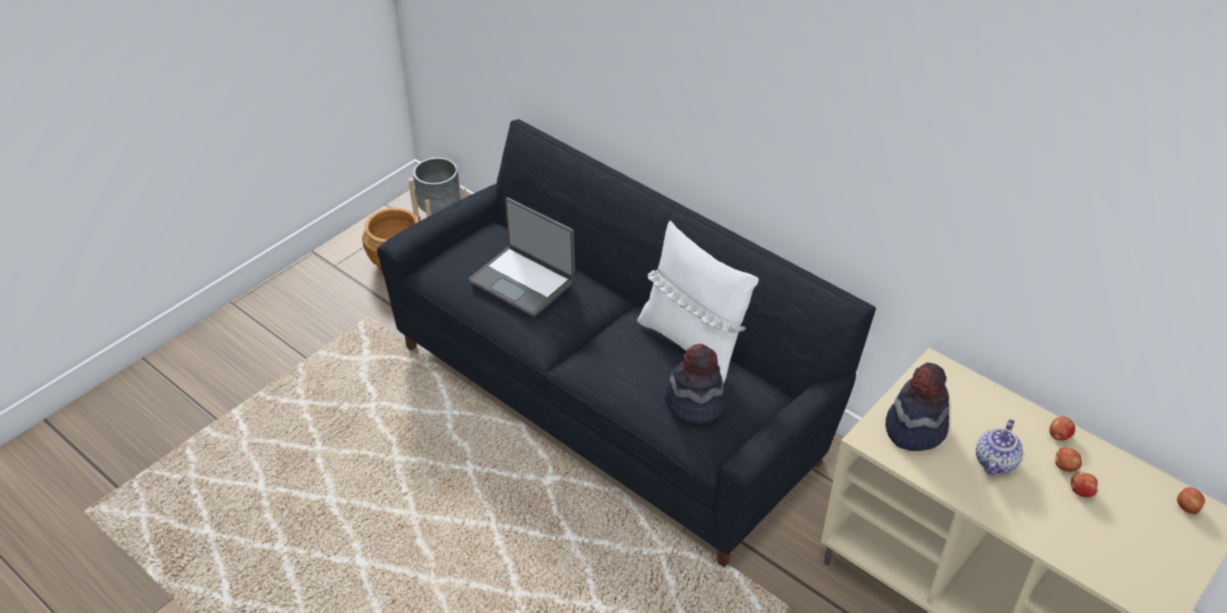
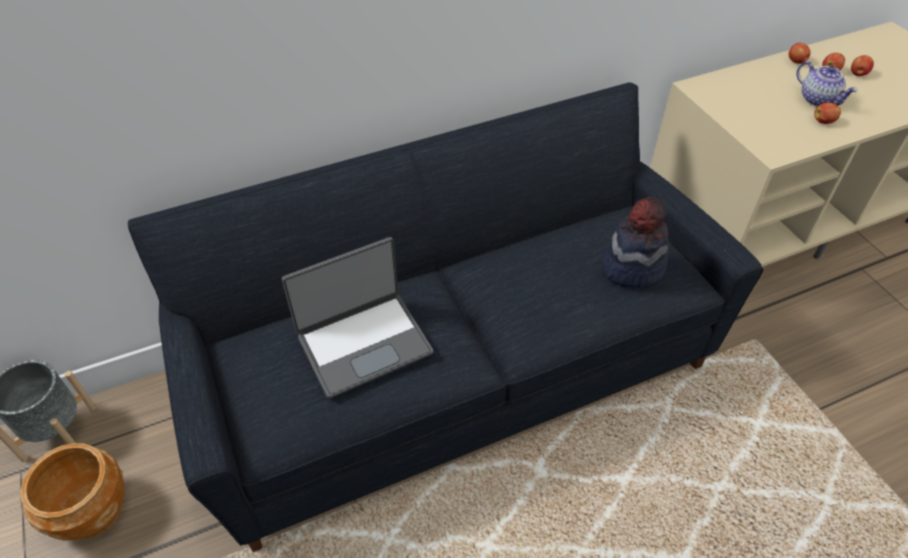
camera: 65 degrees left, 5 degrees up
white pillow [637,221,759,383] -> none
hat [885,363,949,451] -> none
apple [1177,487,1205,514] -> apple moved to [814,103,841,124]

